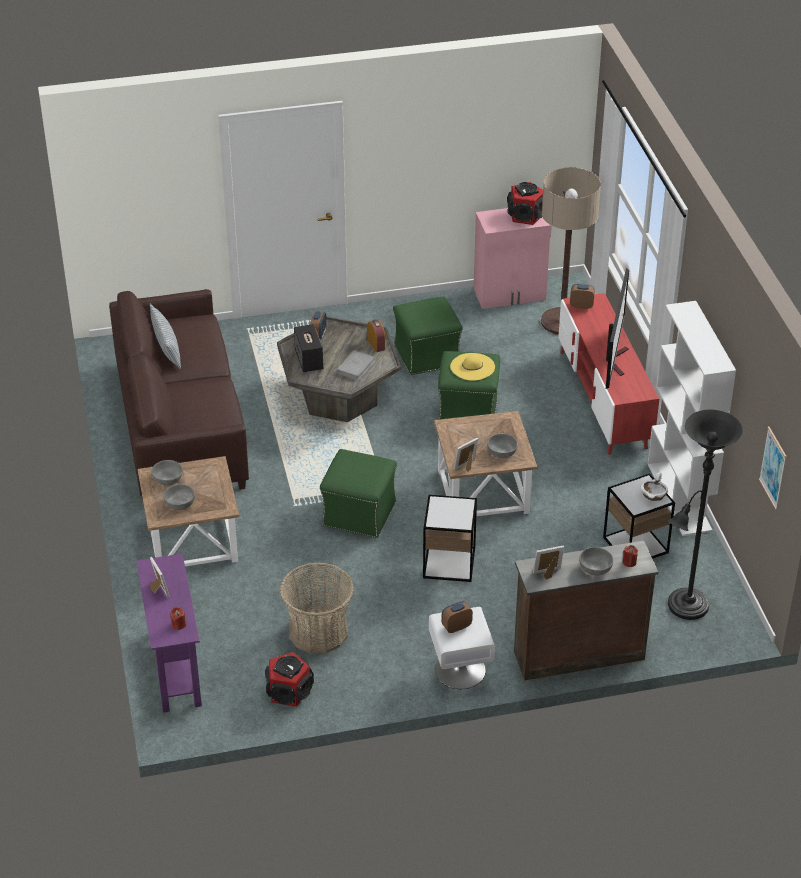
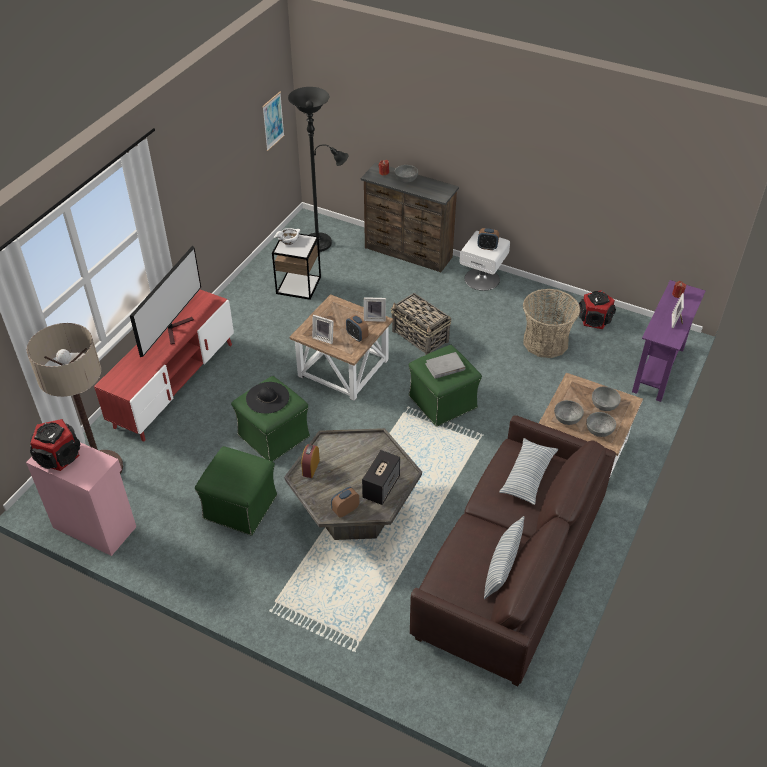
camera: 140 degrees left, 5 degrees up
grey book [336,350,375,381] -> grey book moved to [425,352,465,379]
side table [423,495,477,582] -> basket [391,293,451,355]
yellow hat [450,353,495,381] -> black hat [246,382,289,414]
grey bowl [487,434,518,458] -> grey bowl moved to [554,400,584,425]
picture frame [533,546,564,580] -> picture frame moved to [312,315,334,344]
alarm clock [570,284,595,309] -> alarm clock moved to [346,315,368,342]
television [606,268,629,389] -> television turned 150 degrees clockwise [130,245,201,357]
white bookcase [648,301,736,536] -> none
none -> pillow [499,438,558,505]

